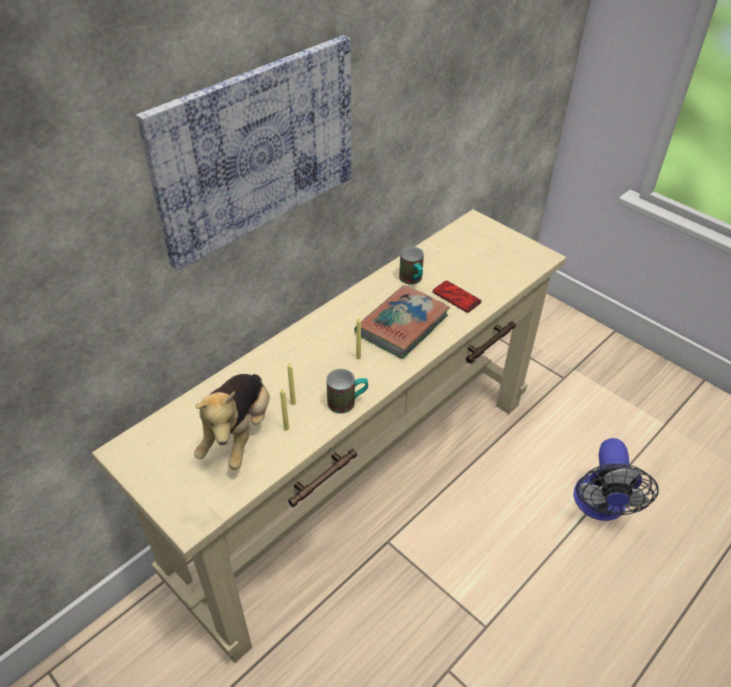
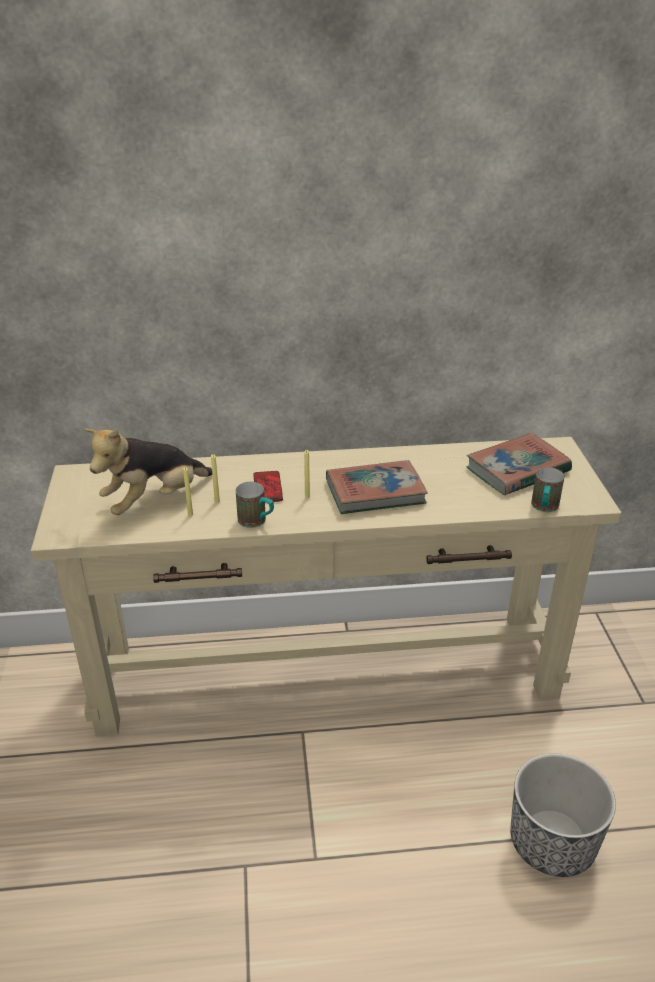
camera: 40 degrees right, 10 degrees down
picture [136,35,351,270] -> none
mug [399,246,424,285] -> mug moved to [531,467,564,512]
phone [433,281,481,313] -> phone moved to [253,471,283,503]
fan [573,438,659,521] -> planter [510,753,616,877]
none -> book [466,433,572,495]

